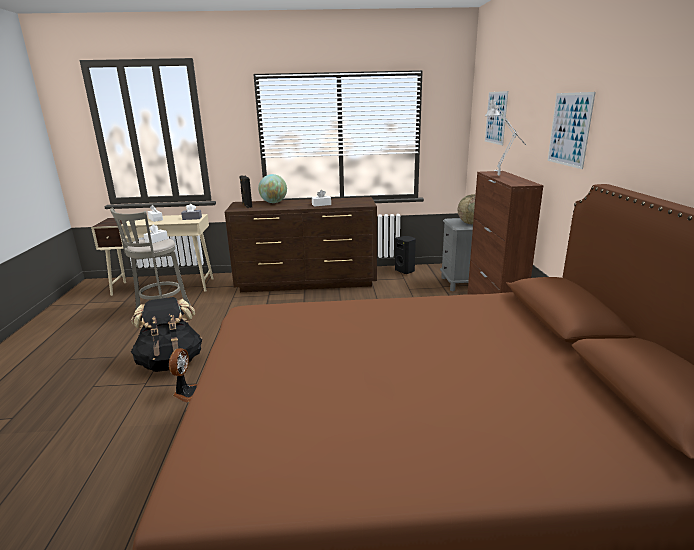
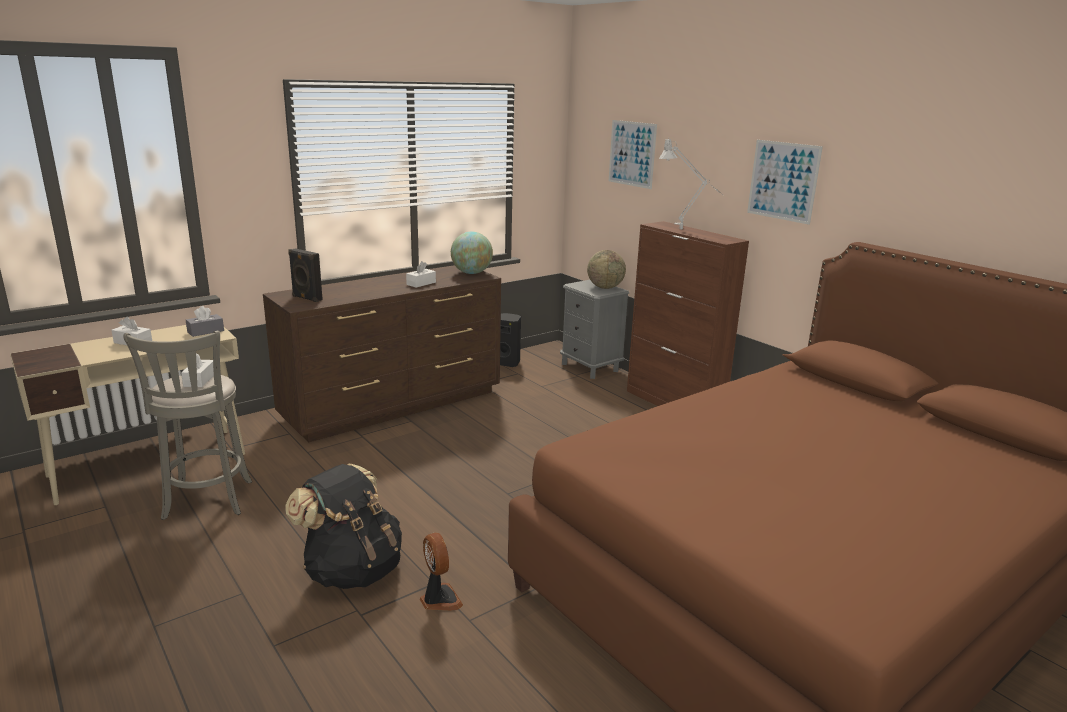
camera: 35 degrees left, 0 degrees up
globe [258,174,287,203] -> globe moved to [451,232,493,274]

